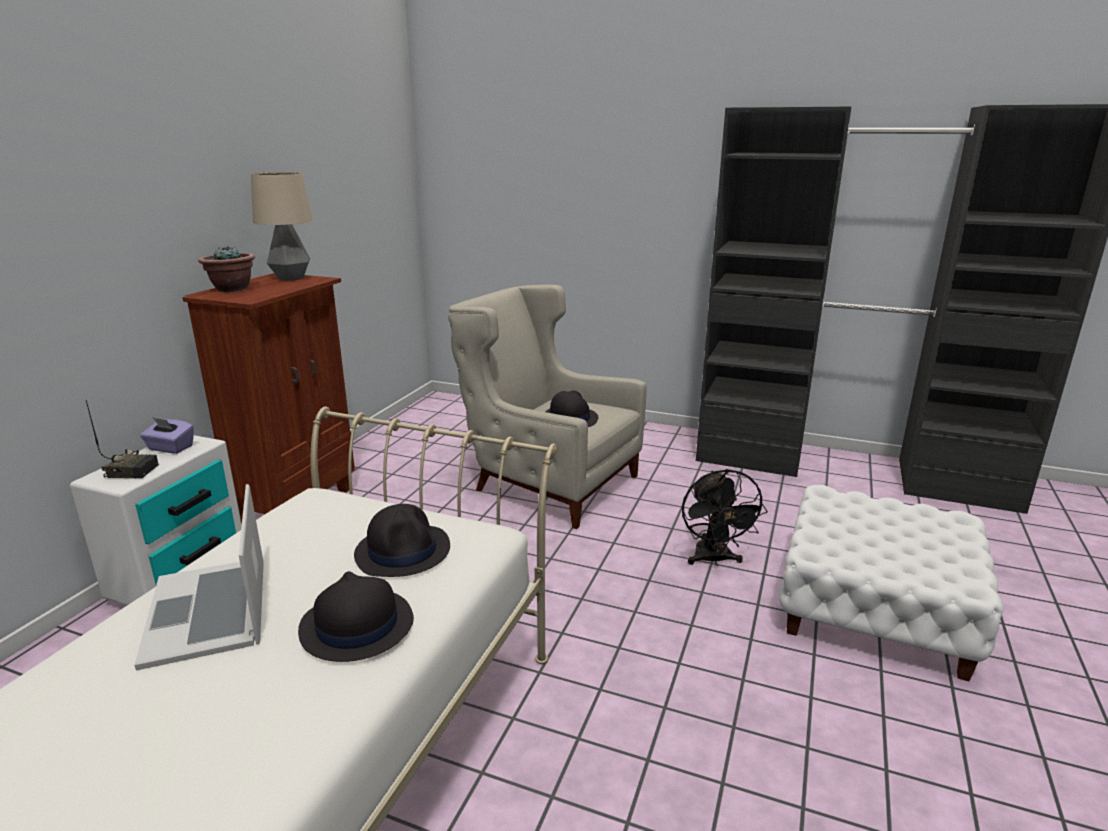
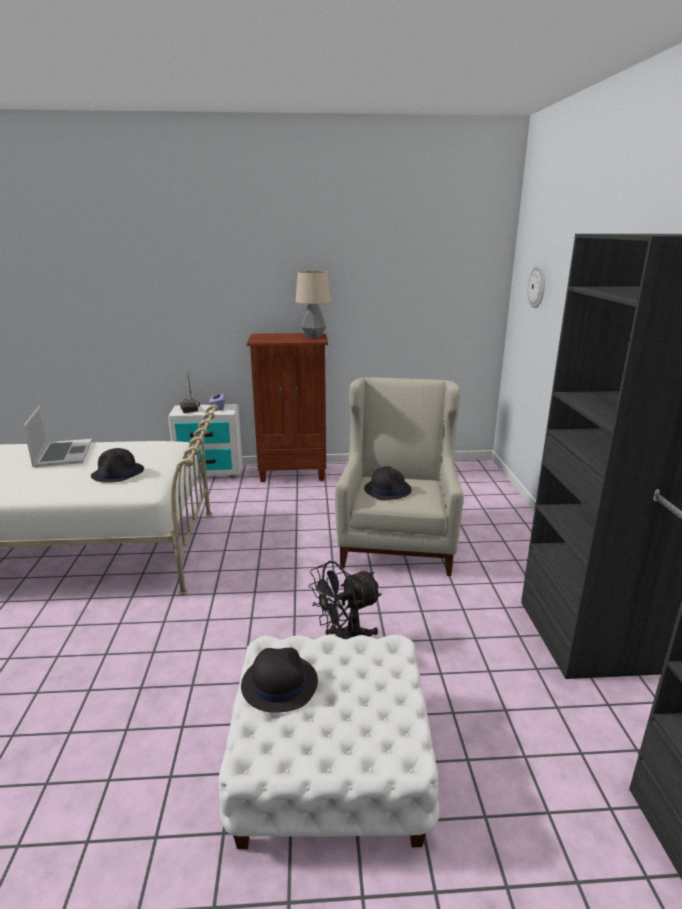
camera: 65 degrees right, 0 degrees up
laptop [134,484,264,670] -> laptop turned 120 degrees clockwise [23,406,92,467]
potted plant [198,245,255,292] -> none
black hat [298,571,414,662] -> black hat moved to [241,648,318,713]
none -> wall clock [528,266,545,308]

